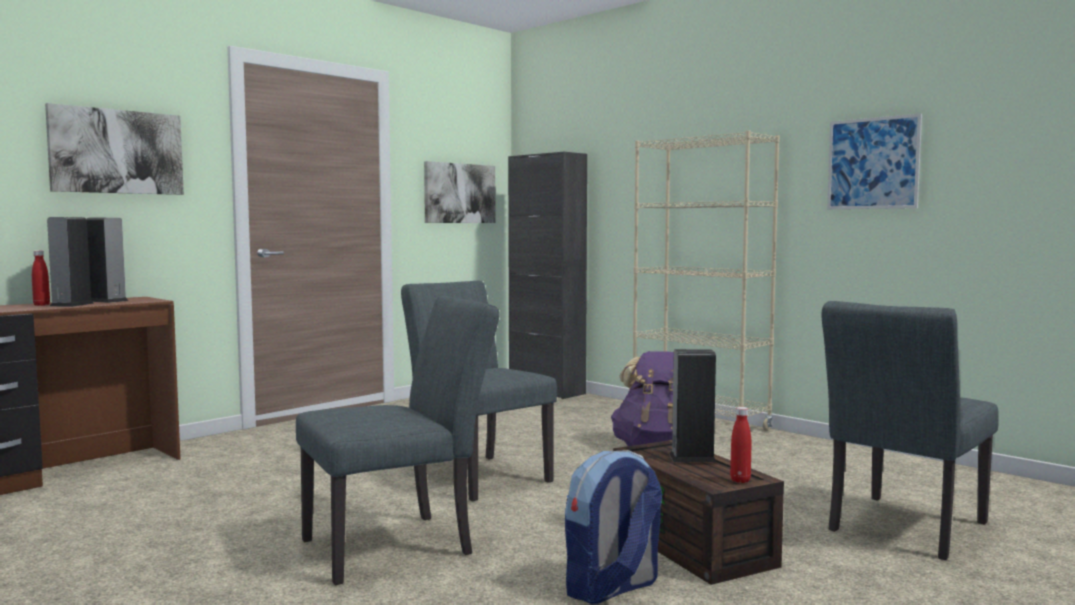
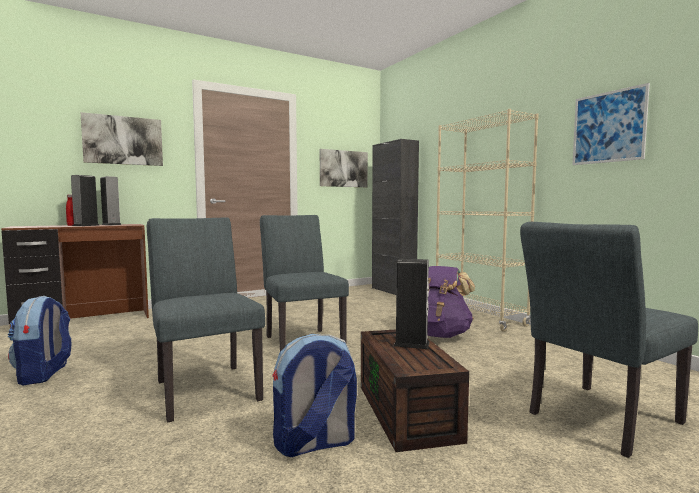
camera: 15 degrees right, 0 degrees up
grey chair [296,296,500,585] -> grey chair turned 105 degrees counterclockwise [147,217,265,423]
red bottle [730,407,752,483] -> none
none -> backpack [8,296,71,386]

